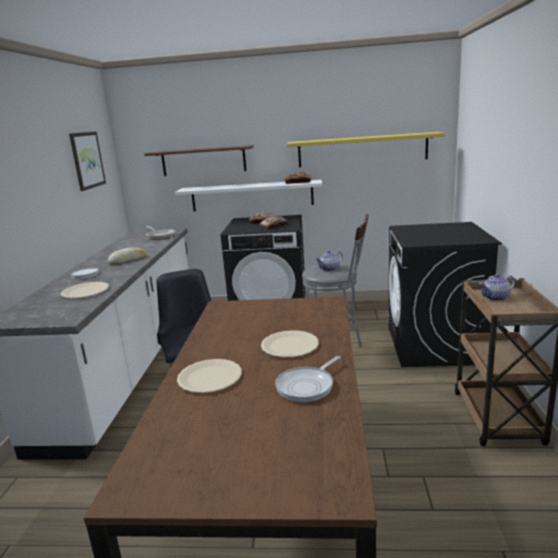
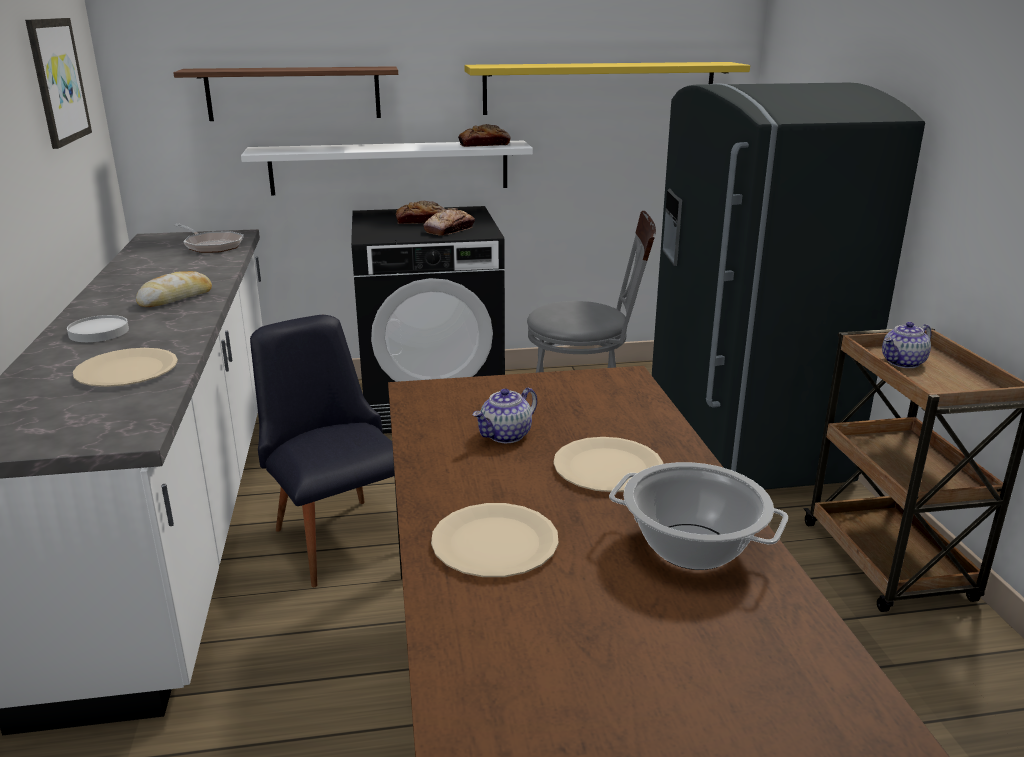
camera: 15 degrees left, 5 degrees up
frying pan [275,356,341,402] -> cooking pot [609,462,788,570]
teapot [316,250,343,271] -> teapot moved to [473,388,537,443]
black washing machine [389,222,502,367] -> grey fridge [652,83,925,490]

